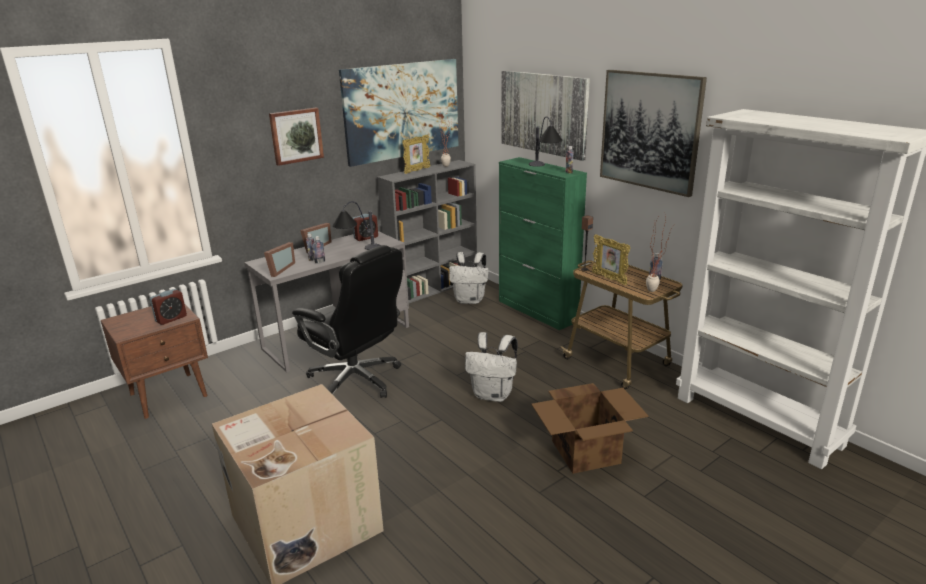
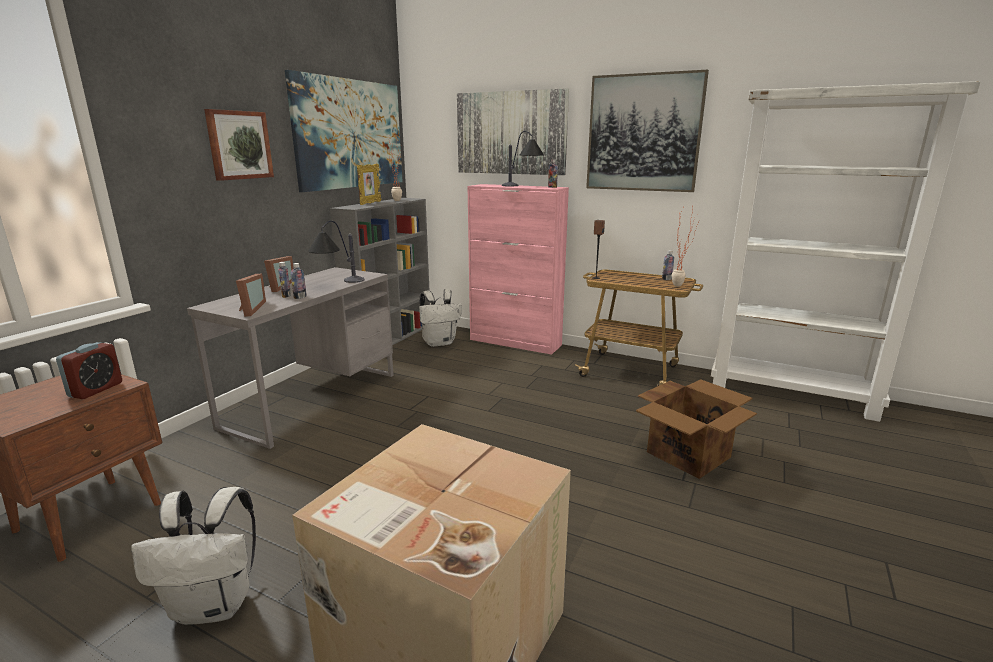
camera: 25 degrees left, 5 degrees down
black office chair [292,245,403,398] -> none
alarm clock [353,214,378,241] -> none
white backpack [465,332,518,402] -> white backpack moved to [131,487,256,625]
green cabinet [499,157,587,330] -> pink cabinet [467,184,569,355]
picture frame [592,234,630,285] -> none

